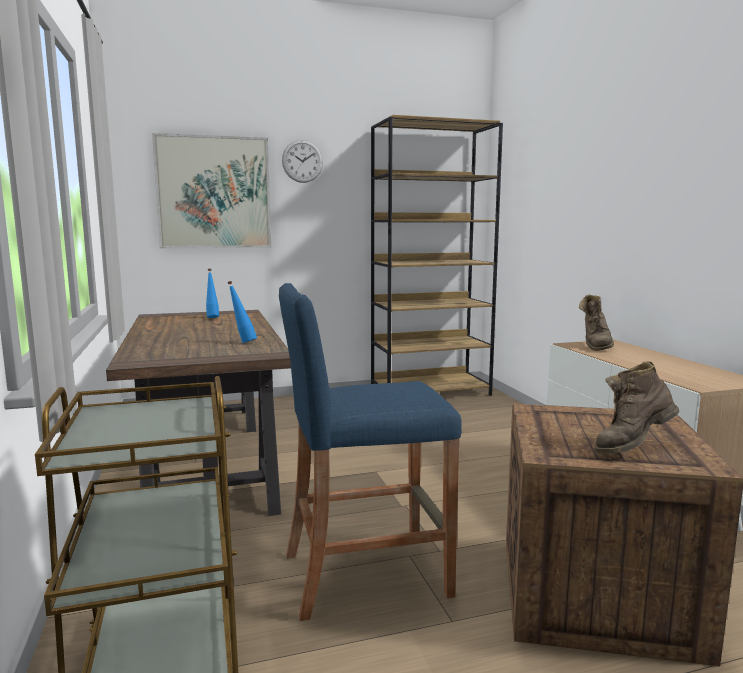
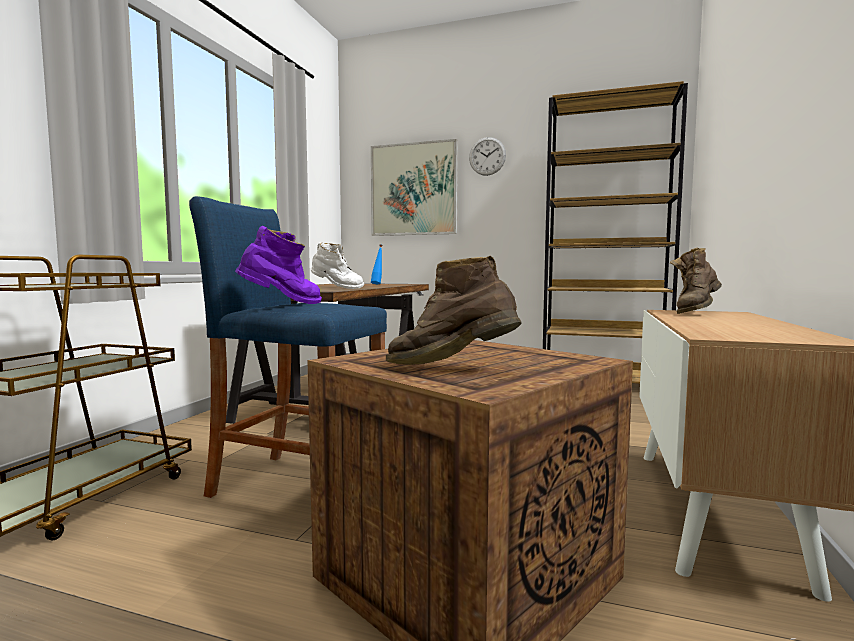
camera: 35 degrees right, 5 degrees down
blue bottle [227,281,257,343] -> white boot [311,242,364,289]
none -> purple boot [235,226,322,304]

